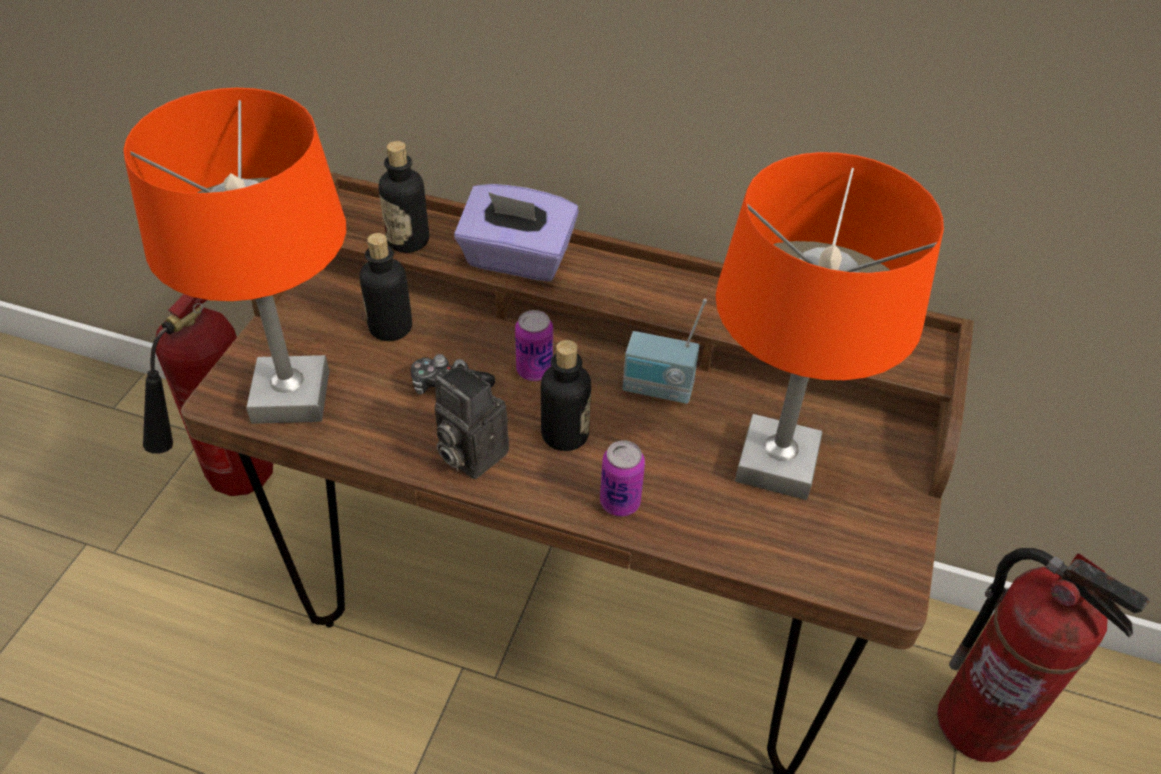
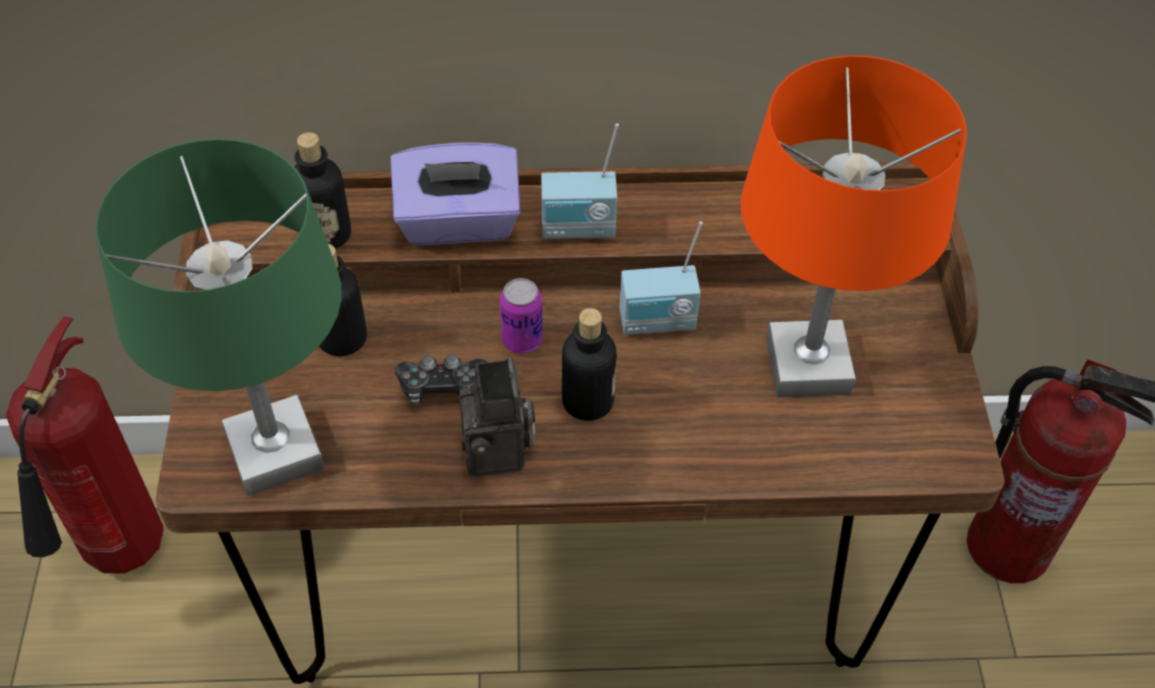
camera: 20 degrees left, 5 degrees up
orange table lamp [123,88,346,424] -> green table lamp [95,139,342,496]
camera [435,363,509,479] -> camera turned 120 degrees counterclockwise [459,356,535,477]
can [600,440,645,516] -> none
none -> radio [541,123,619,239]

